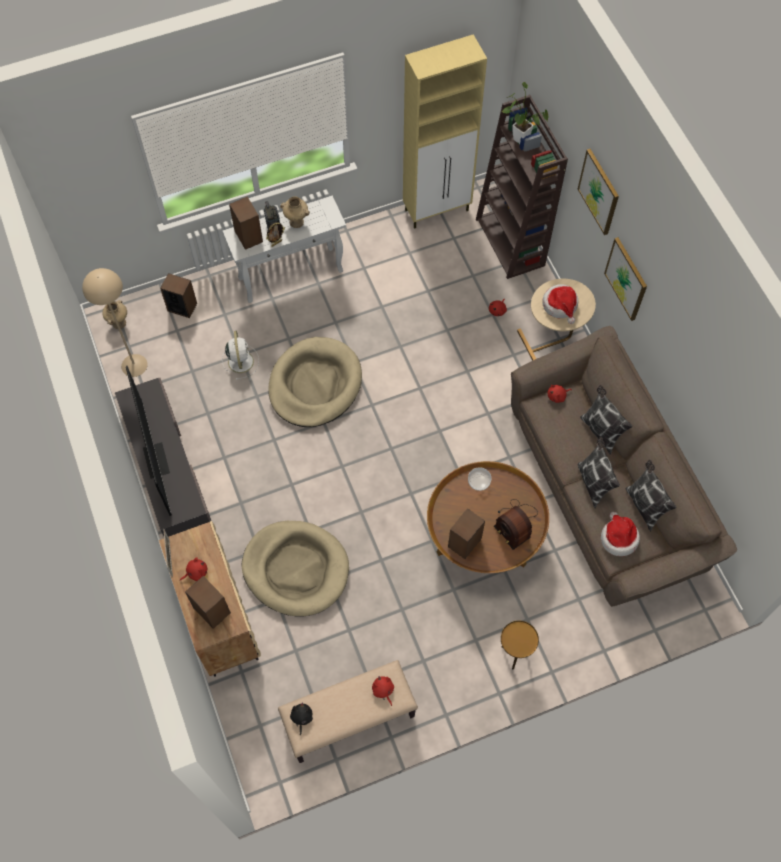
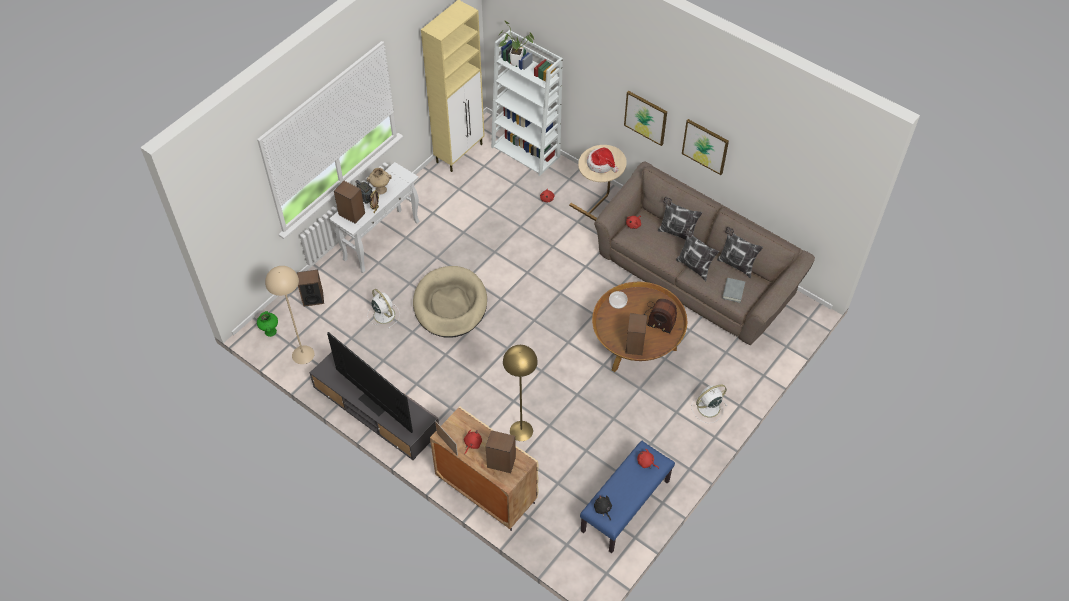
camera: 30 degrees left, 10 degrees down
beige vase [102,300,127,329] -> green vase [257,311,278,337]
beige dog bed [242,521,349,617] -> yellow floor lamp [503,345,538,441]
beige bench [278,660,418,763] -> blue bench [580,441,675,553]
brown bookcase [476,95,568,279] -> white bookcase [491,30,563,176]
brown side table [501,621,539,669] -> white fan [692,385,727,423]
picture [578,149,619,235] -> picture moved to [682,119,729,175]
hat [601,512,640,556] -> grey book [722,278,745,303]

